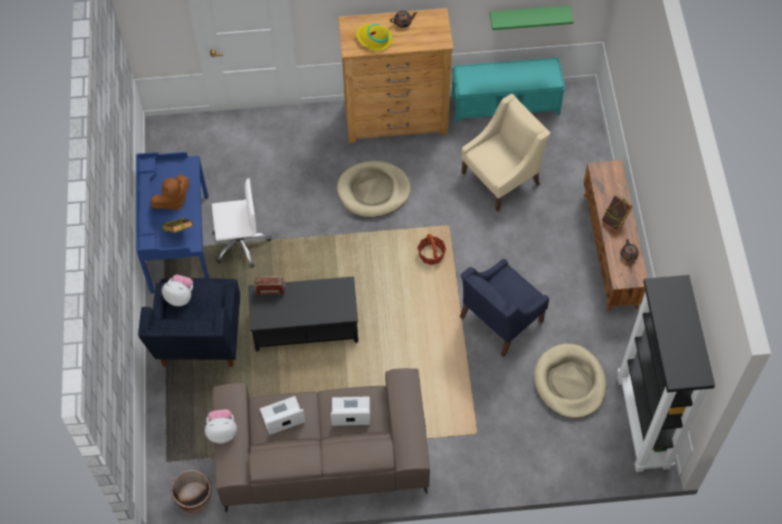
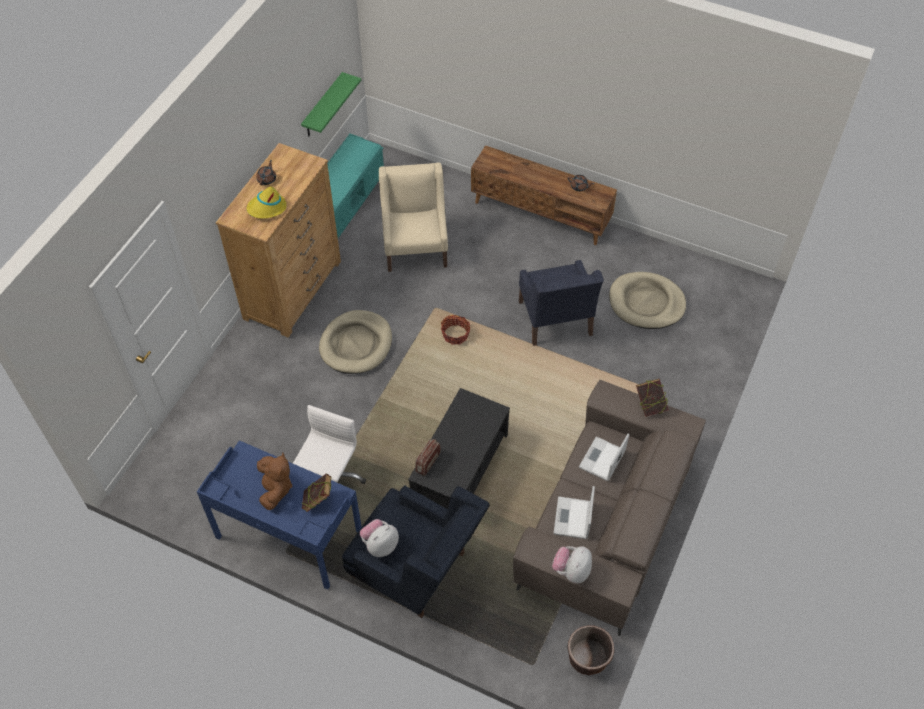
camera: 60 degrees left, 5 degrees down
book [601,196,633,231] -> book moved to [636,379,669,417]
black bookcase [617,275,715,472] -> none

